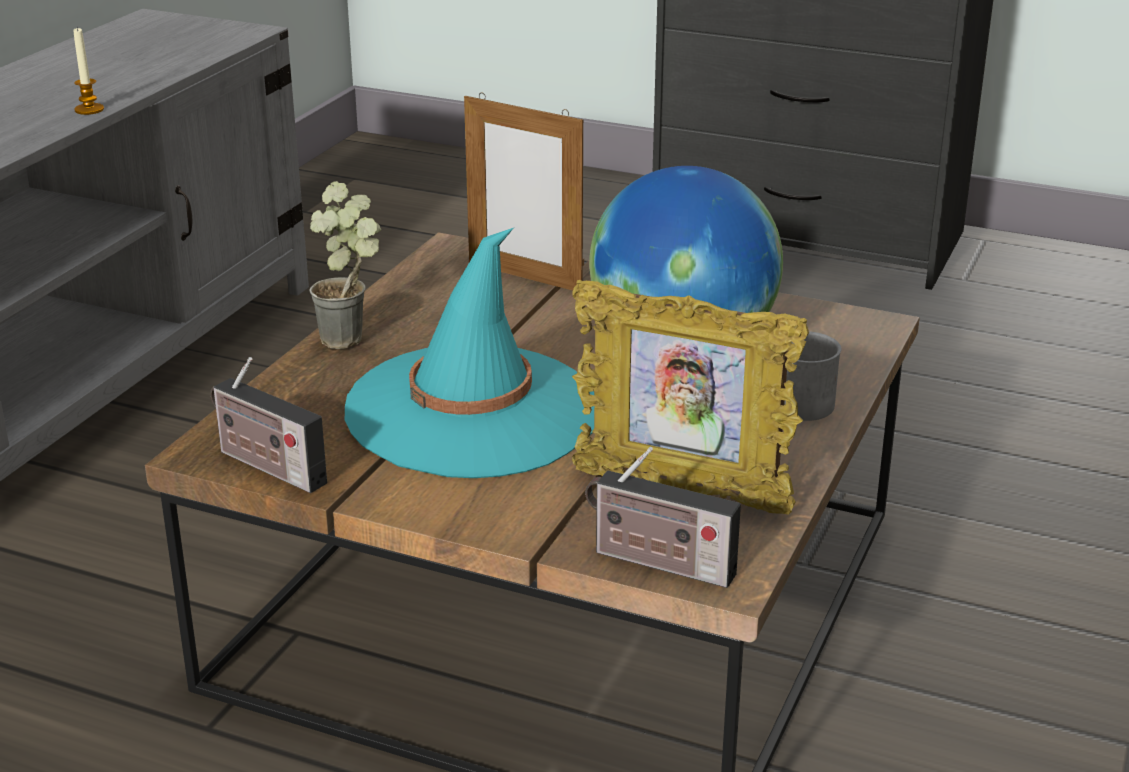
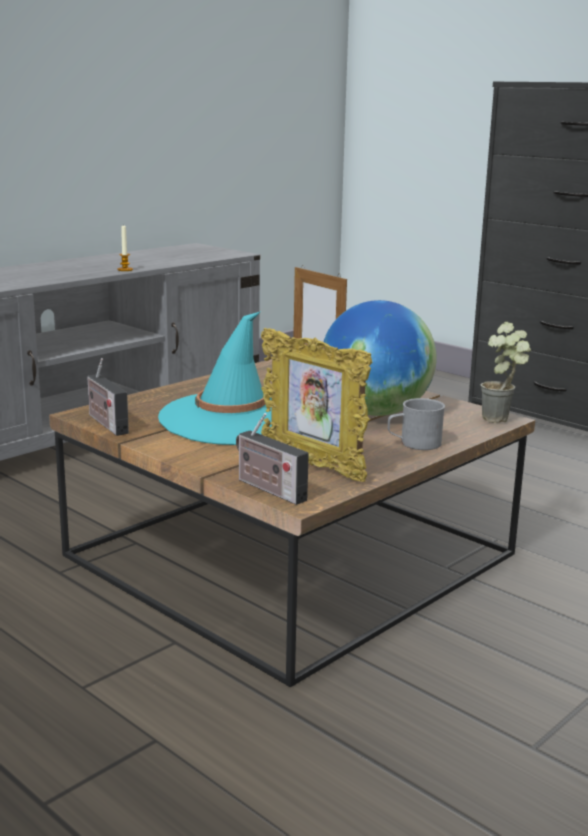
camera: 20 degrees right, 10 degrees down
potted plant [309,181,381,349] -> potted plant moved to [481,322,531,423]

